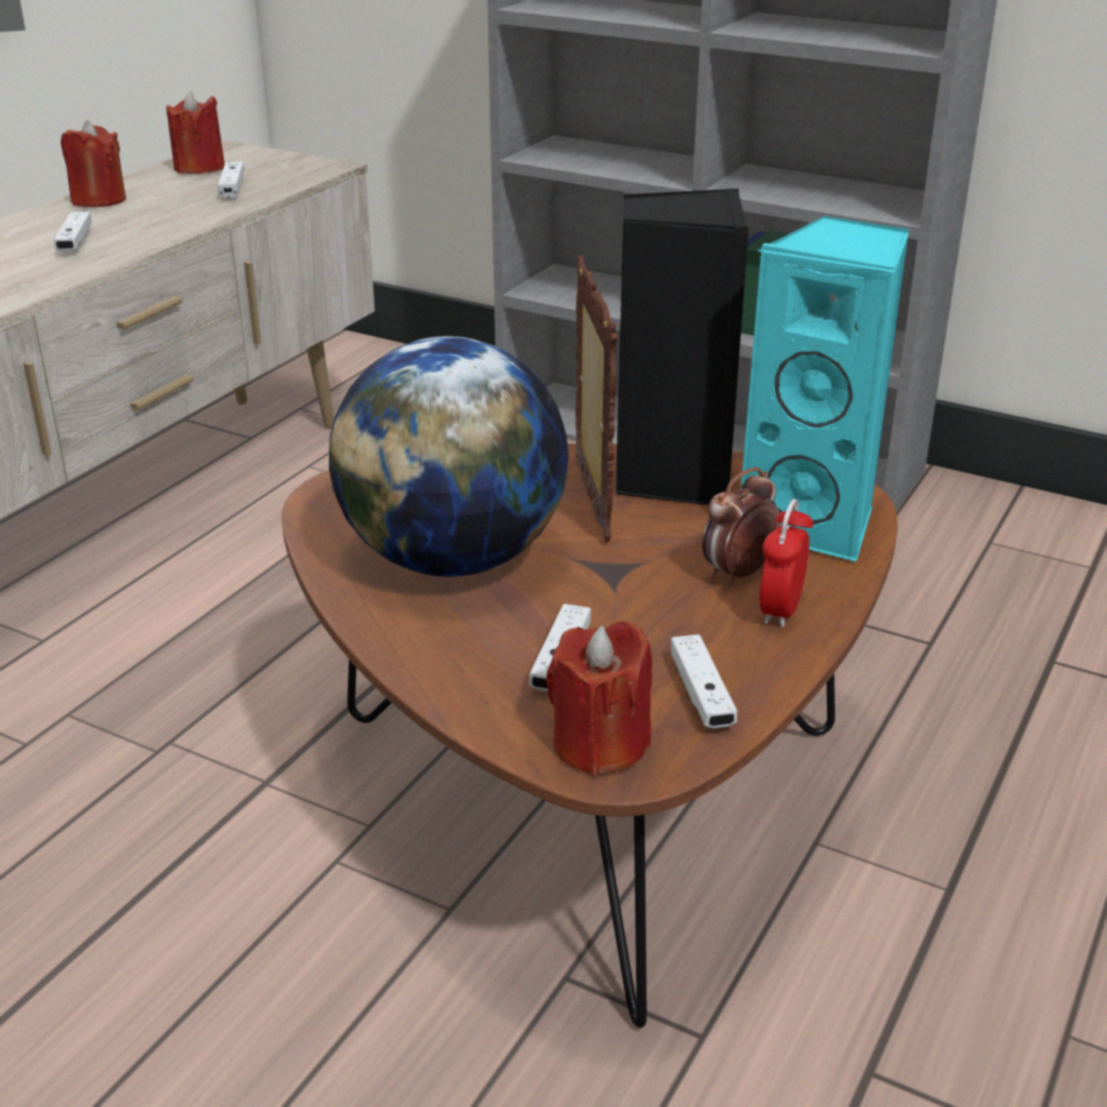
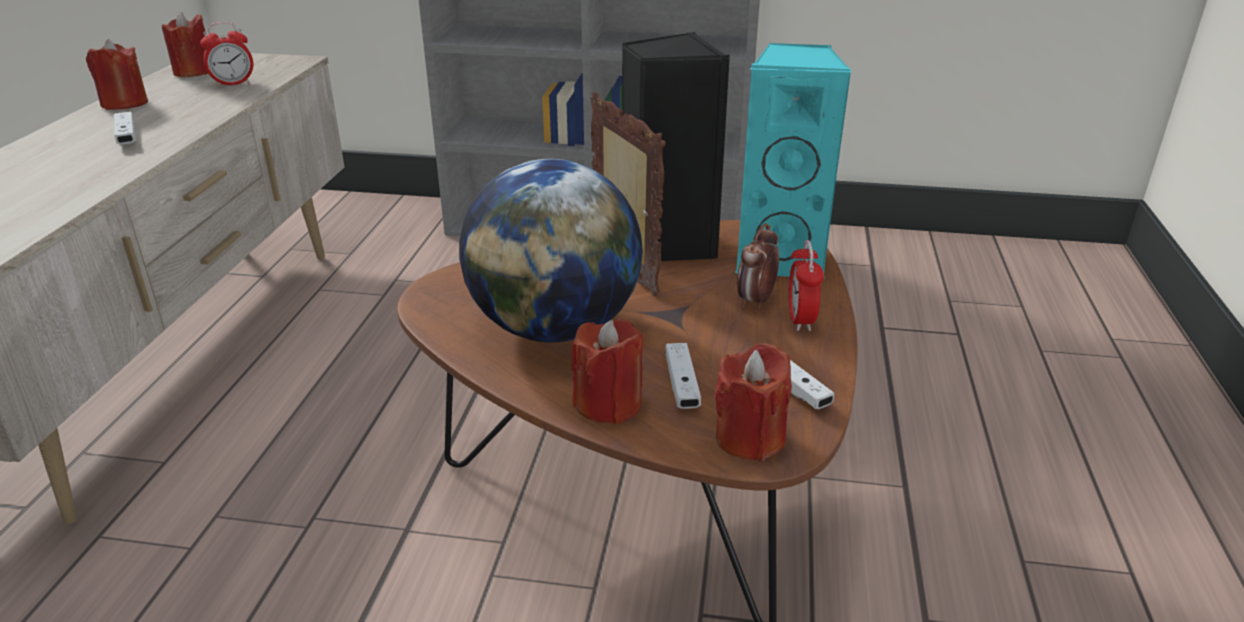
camera: 20 degrees left, 0 degrees up
white game controller [218,162,245,200] -> alarm clock [200,22,253,87]
none -> red candle [571,319,644,425]

